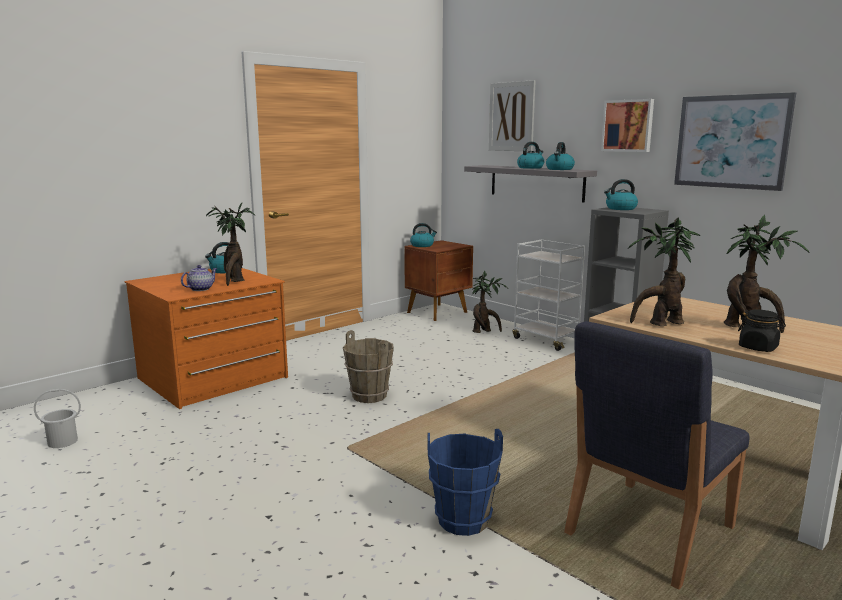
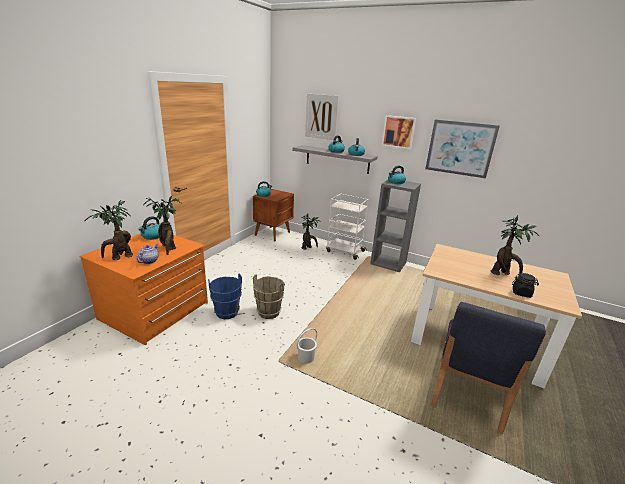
camera: 20 degrees left, 10 degrees up
white bucket [34,389,81,448] -> white bucket moved to [297,328,317,364]
blue bucket [428,429,503,536] -> blue bucket moved to [208,274,242,319]
potted plant [628,218,700,326] -> potted plant moved to [85,200,133,260]

